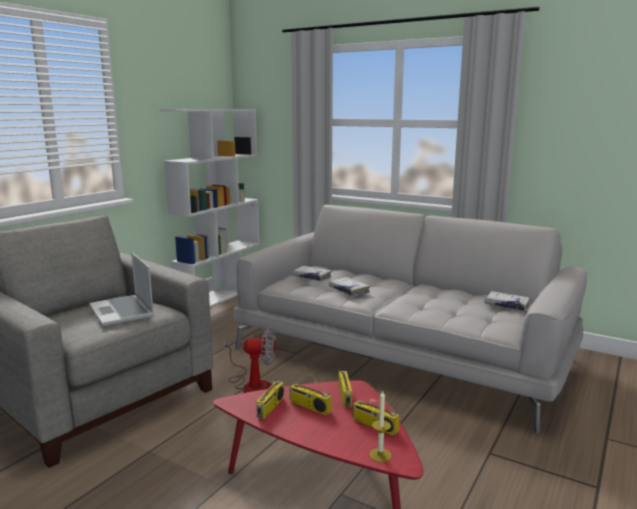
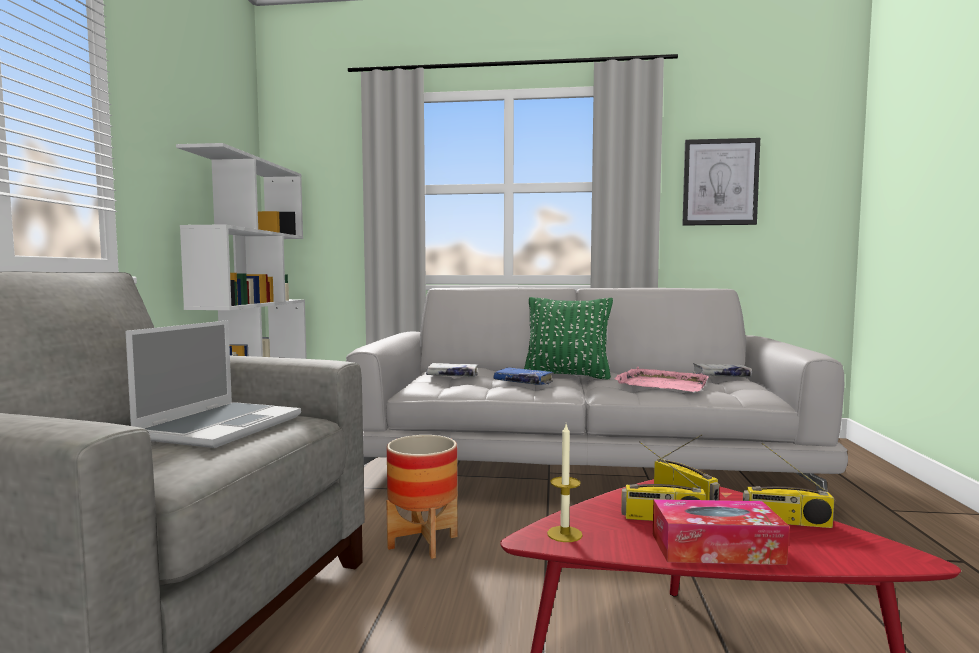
camera: 25 degrees left, 10 degrees down
laptop [89,252,154,326] -> laptop turned 105 degrees counterclockwise [125,320,301,448]
fan [224,328,276,393] -> planter [386,435,458,559]
radio [256,373,284,419] -> none
white book [329,277,371,296] -> blue book [493,367,554,385]
candle [369,391,392,462] -> candle moved to [547,424,583,542]
none -> green pillow [524,297,613,379]
none -> pink tray [615,367,709,392]
none -> tissue box [653,499,789,565]
none -> picture [682,138,760,225]

